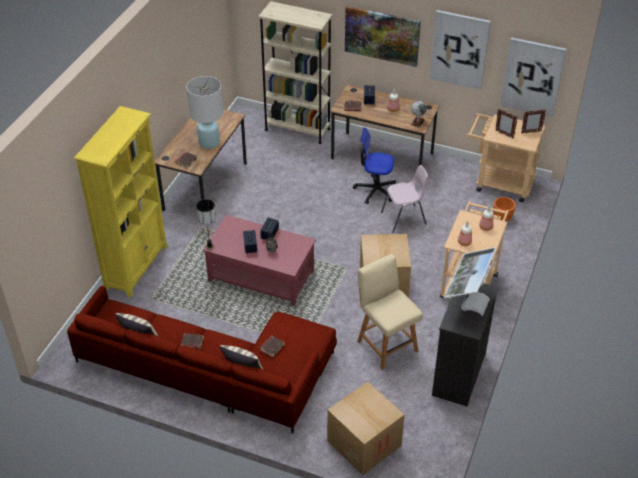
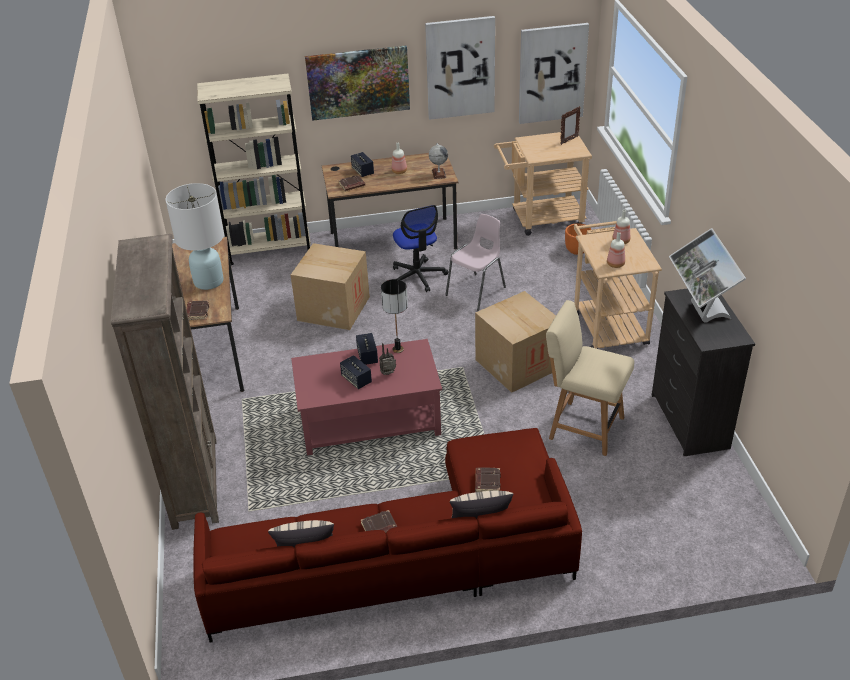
camera: 30 degrees left, 5 degrees down
yellow bookcase [74,106,167,297] -> brown bookcase [111,234,219,530]
table lamp [196,199,216,250] -> table lamp moved to [381,279,408,353]
cardboard box [327,382,405,476] -> cardboard box moved to [291,243,370,330]
office chair [353,127,396,204] -> office chair turned 90 degrees counterclockwise [393,205,448,292]
picture frame [495,109,518,138] -> none

